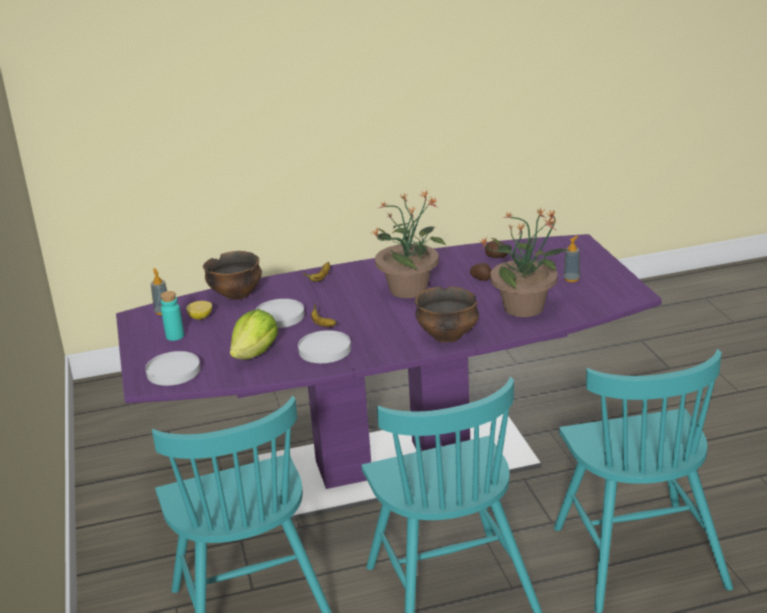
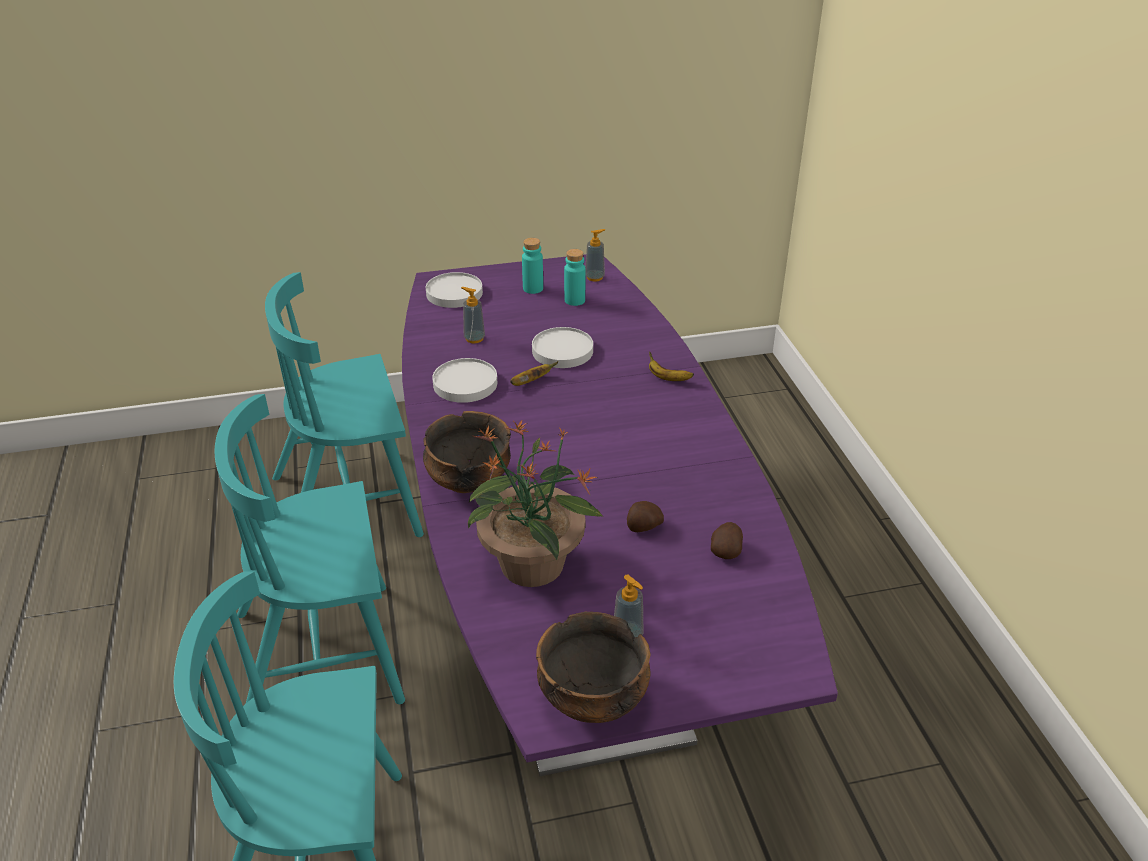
camera: 90 degrees right, 10 degrees up
lemon [186,301,212,320] -> turquoise bottle [564,249,586,306]
bowl [203,251,262,300] -> bowl moved to [536,612,651,723]
lettuce [230,309,278,360] -> soap dispenser [461,287,485,344]
potted plant [372,191,446,298] -> none

